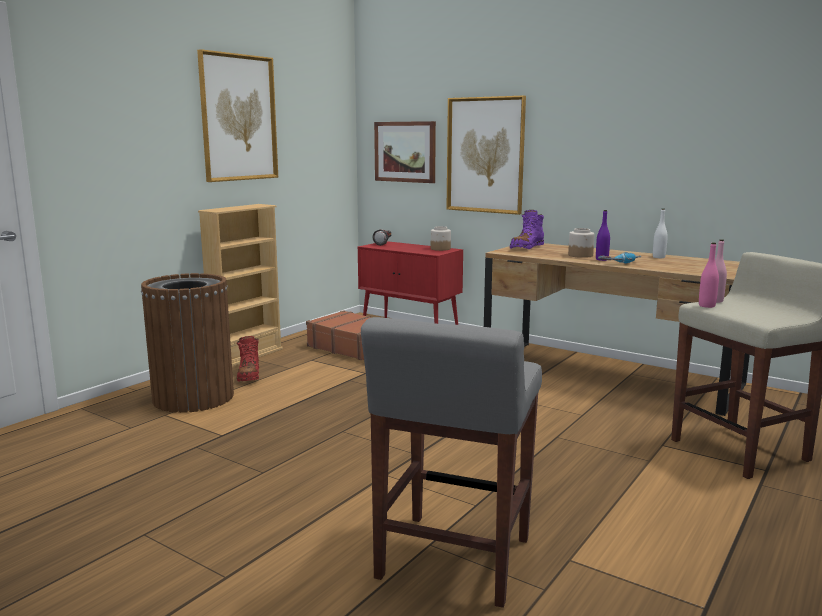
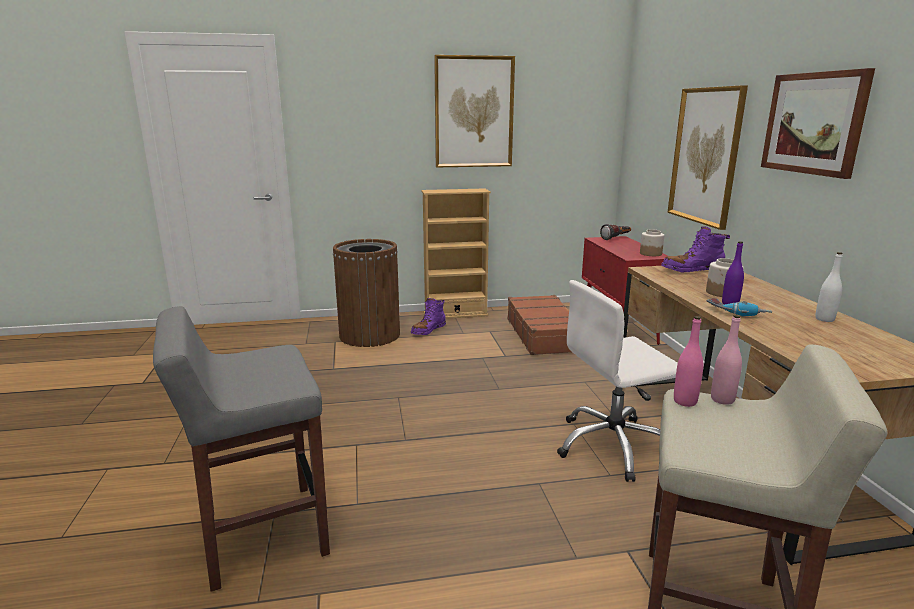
camera: 45 degrees right, 5 degrees up
red boot [237,336,259,382] -> purple boot [411,298,446,335]
picture [374,121,436,183] -> picture moved to [761,68,875,179]
none -> white office chair [557,280,678,482]

